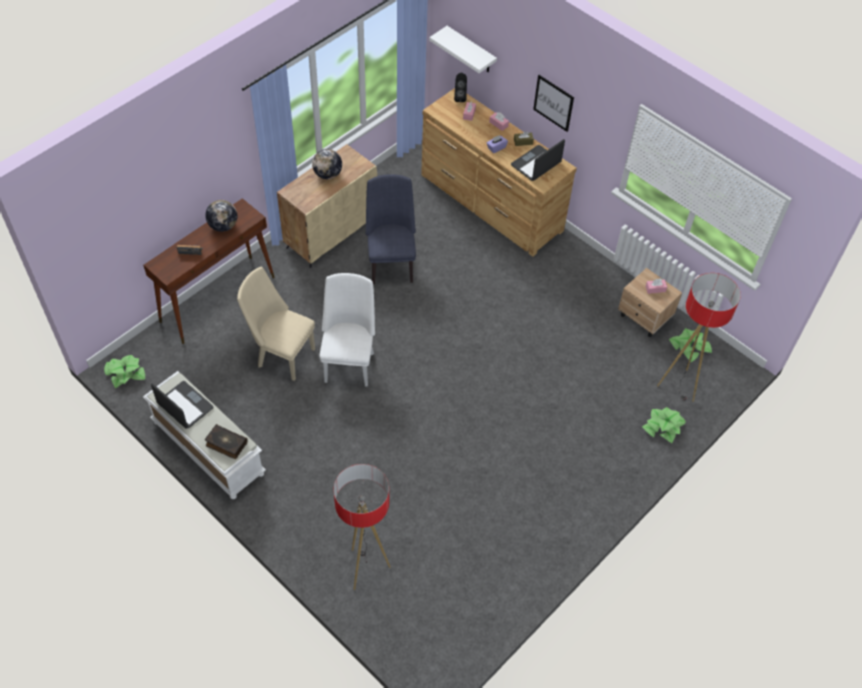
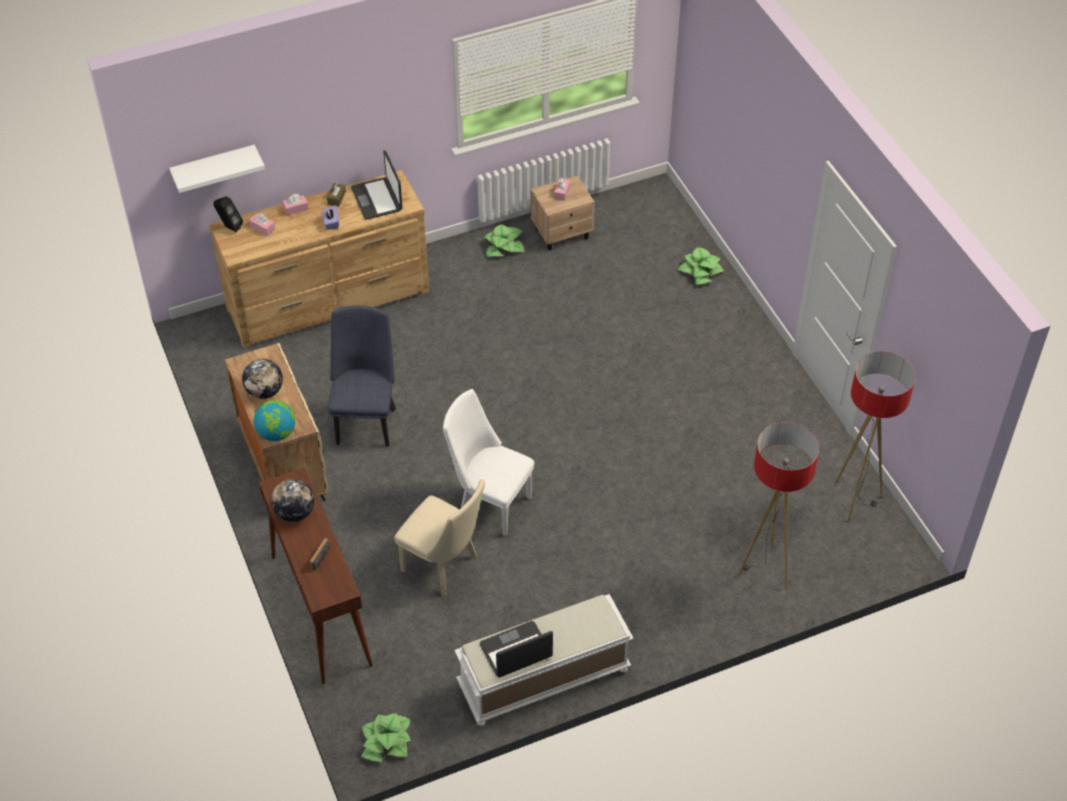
camera: 65 degrees left, 5 degrees down
book [205,424,248,459] -> none
beige chair [237,267,315,381] -> beige chair turned 105 degrees counterclockwise [394,479,485,596]
blue chair [366,174,416,285] -> blue chair turned 75 degrees clockwise [328,305,396,447]
picture [533,75,574,132] -> none
floor lamp [657,273,741,402] -> floor lamp moved to [835,351,916,522]
potted plant [669,328,712,362] -> potted plant moved to [484,224,524,257]
none -> globe [254,400,295,441]

